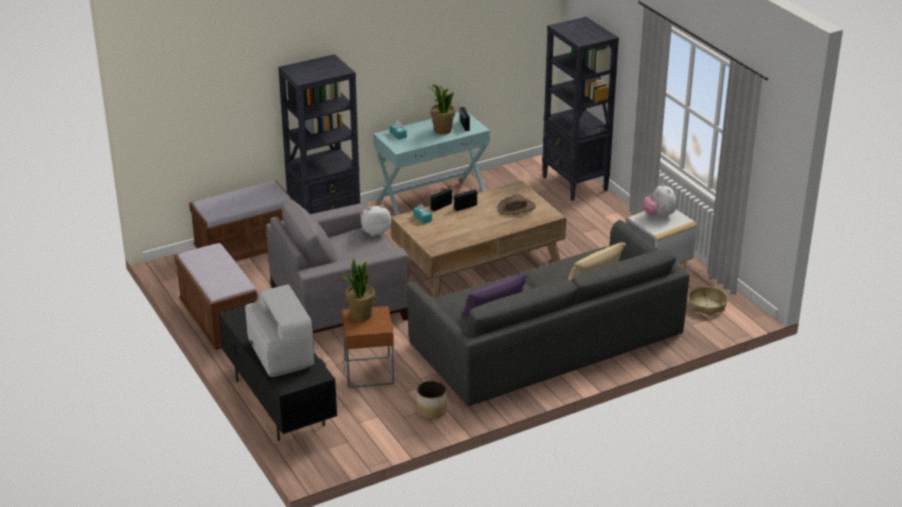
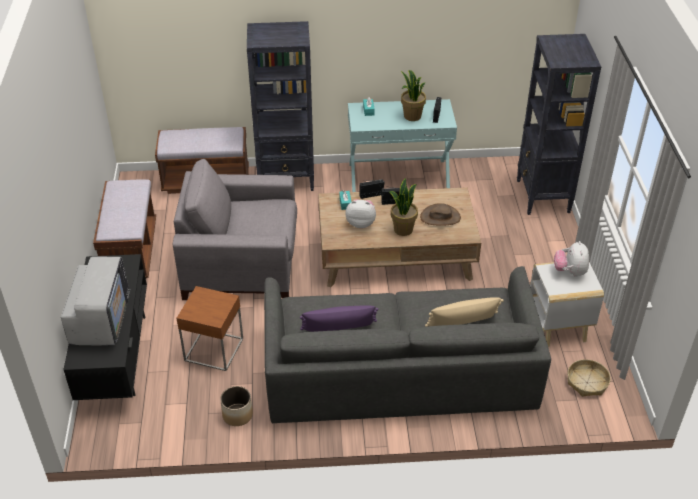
camera: 25 degrees right, 10 degrees up
potted plant [341,258,375,321] -> potted plant moved to [389,178,418,236]
plush toy [360,205,391,236] -> plush toy moved to [345,199,376,228]

